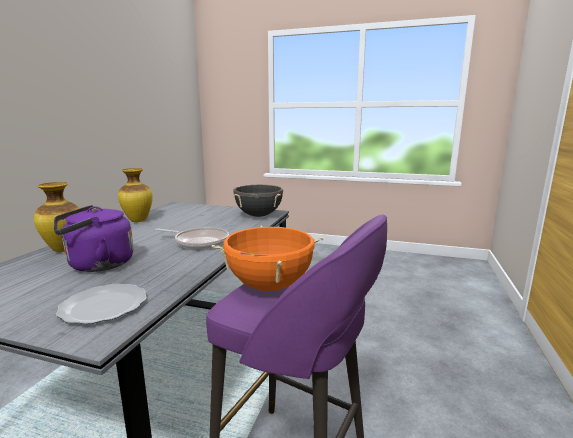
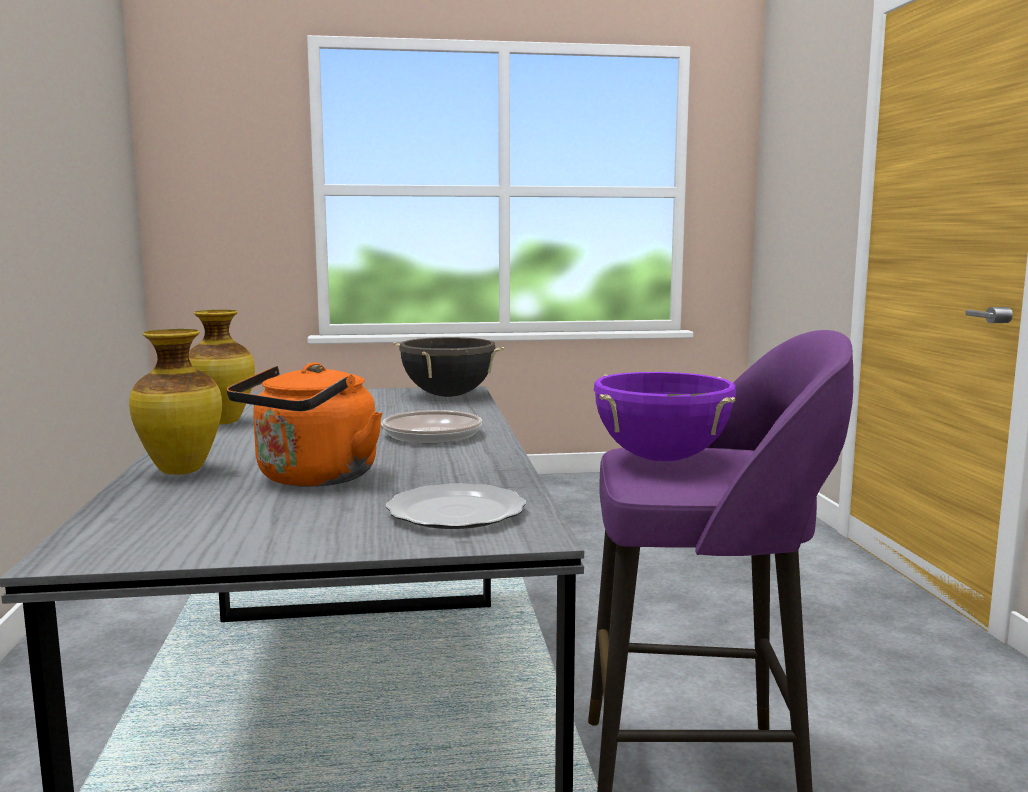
camera: 25 degrees left, 5 degrees down
purple kettle [54,205,134,272] -> orange kettle [227,362,383,487]
orange cooking pot [212,226,323,291] -> purple cooking pot [594,372,736,461]

